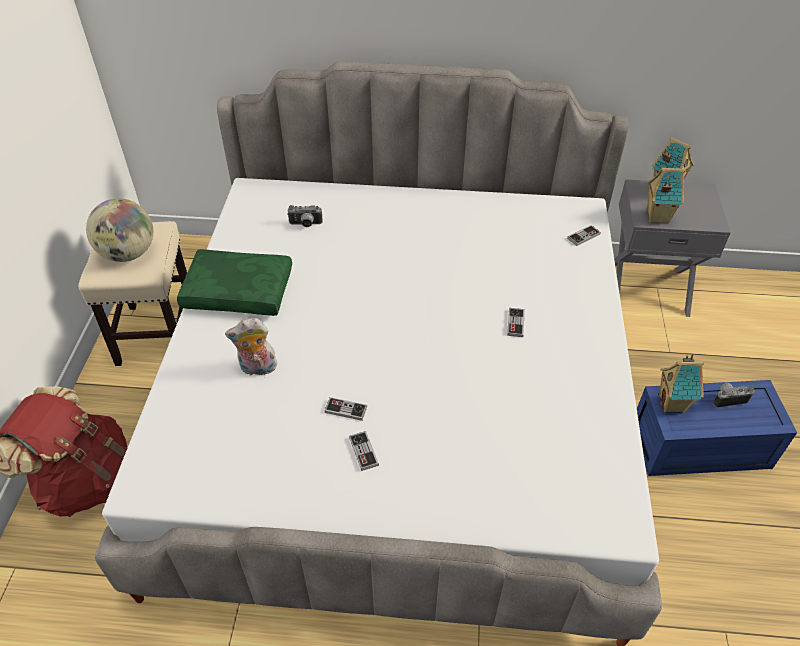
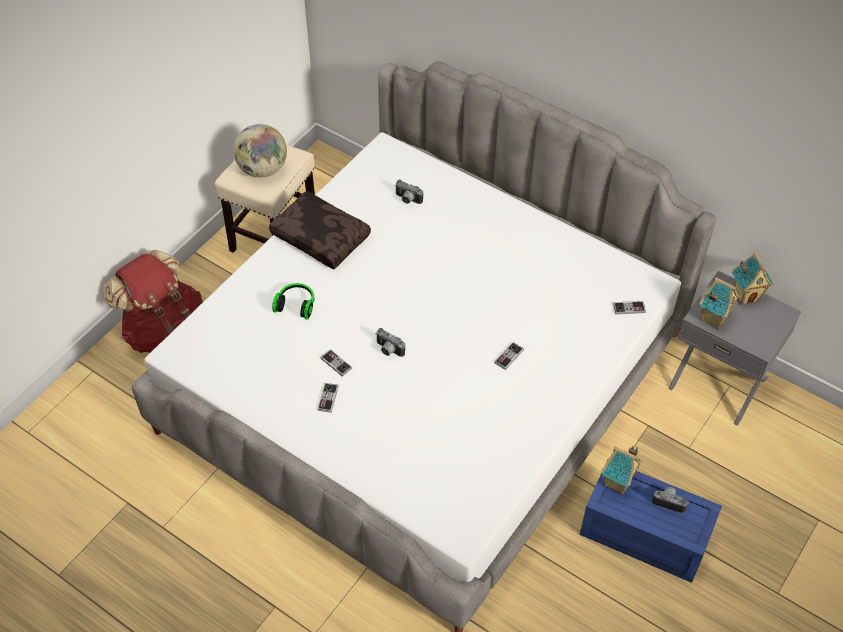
camera: 30 degrees right, 5 degrees up
green pillow [177,249,292,316] -> brown pillow [269,191,371,270]
plush toy [225,318,278,376] -> headphones [272,283,314,320]
none -> camera [376,328,405,357]

